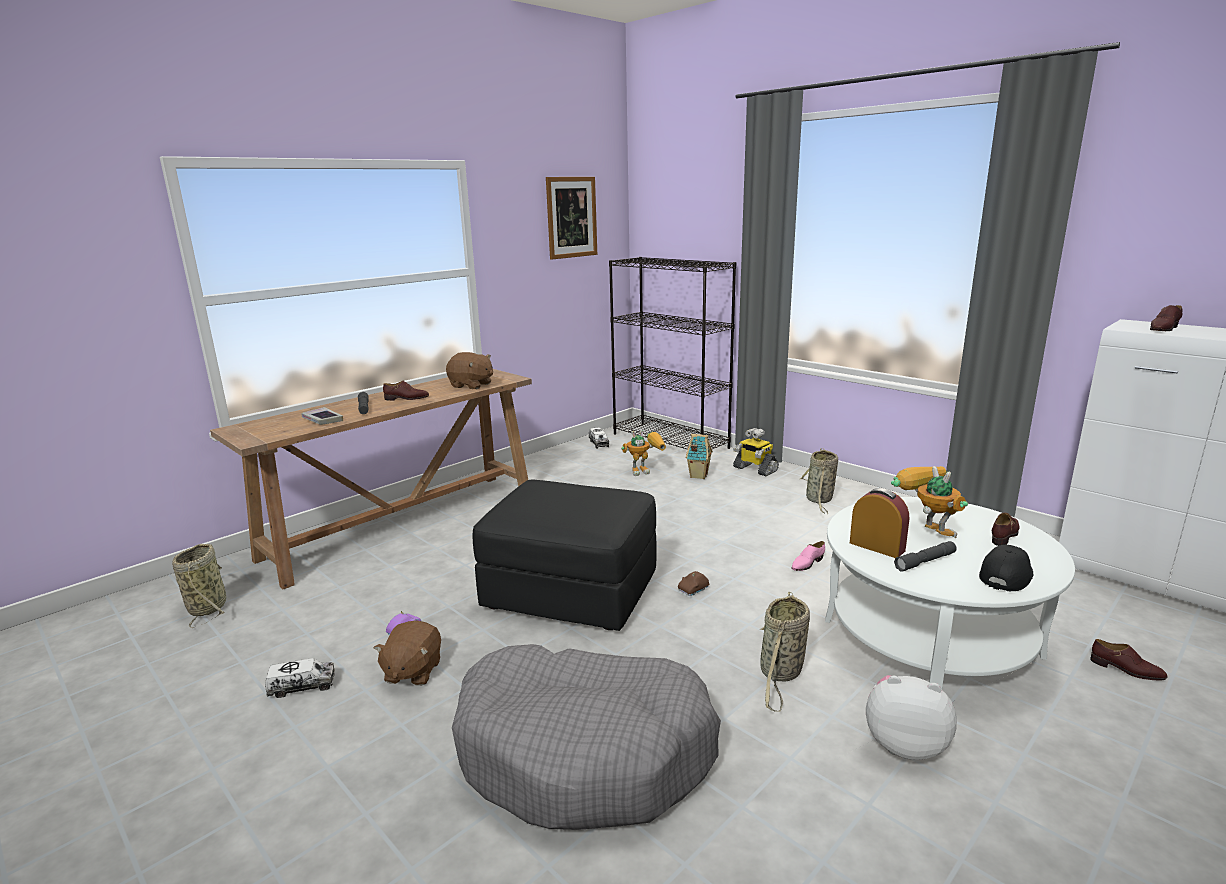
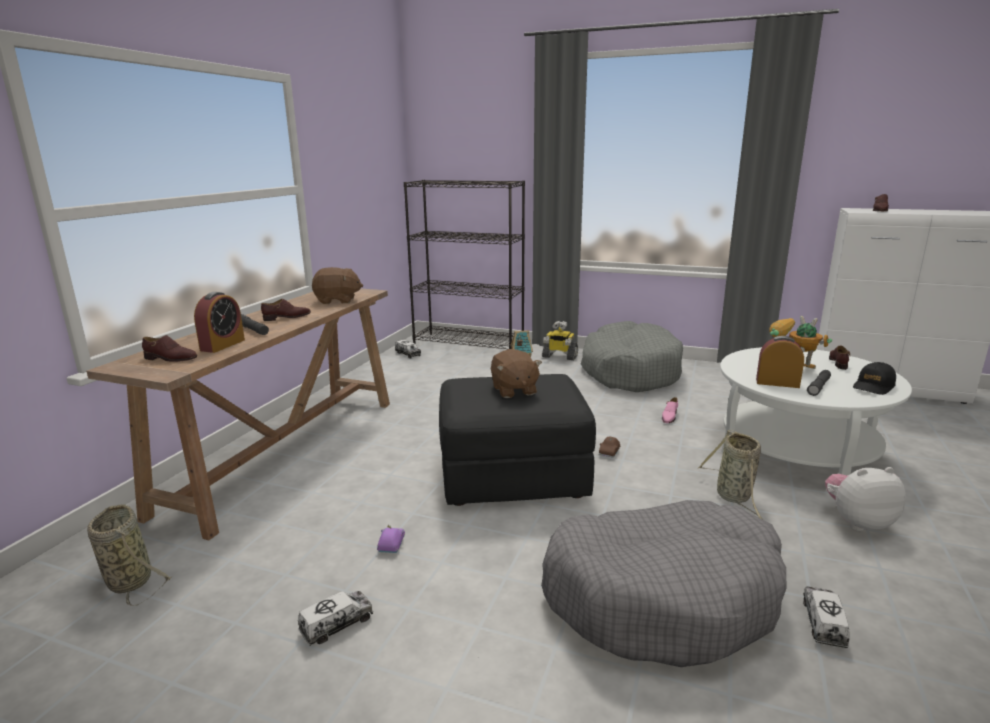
camera: 25 degrees left, 0 degrees up
book [301,407,343,425] -> alarm clock [194,292,245,353]
brown plush toy [374,621,441,686] -> brown plush toy moved to [491,349,542,398]
picture [546,177,597,260] -> none
toy robot [621,430,666,476] -> none
basket [800,448,838,514] -> grey dog bed [581,321,683,392]
black cap [979,545,1033,591] -> black cap turned 150 degrees counterclockwise [853,362,896,395]
brown shoe [1090,639,1168,681] -> brown shoe moved to [142,335,197,362]
none -> toy truck [803,586,850,648]

